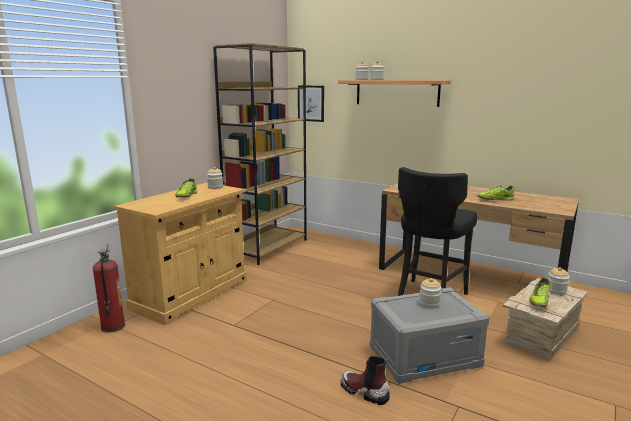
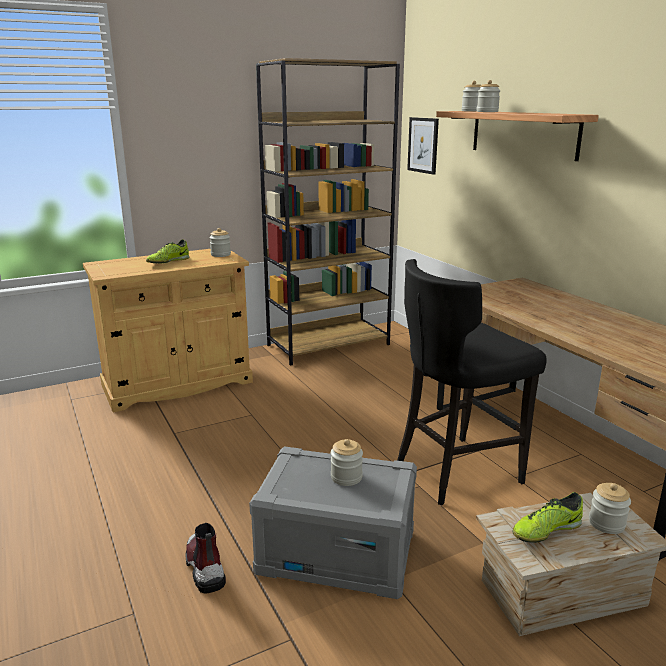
camera: 30 degrees right, 5 degrees up
fire extinguisher [92,243,125,333] -> none
shoe [477,185,514,201] -> none

